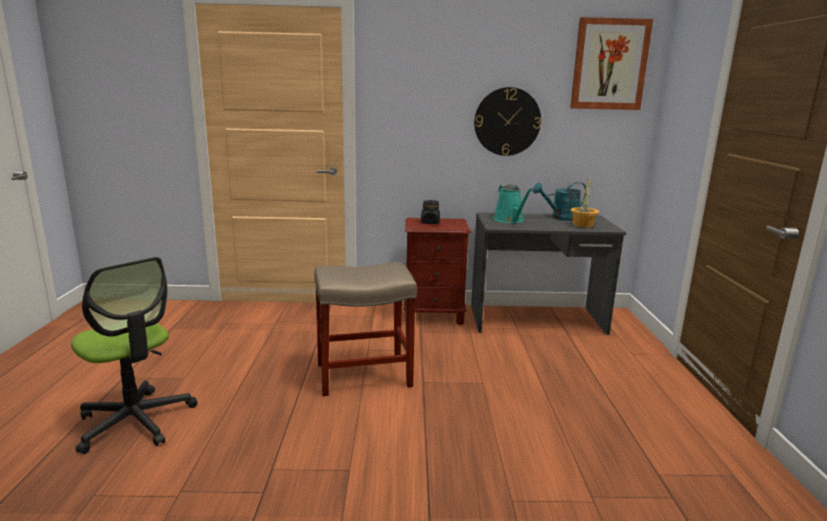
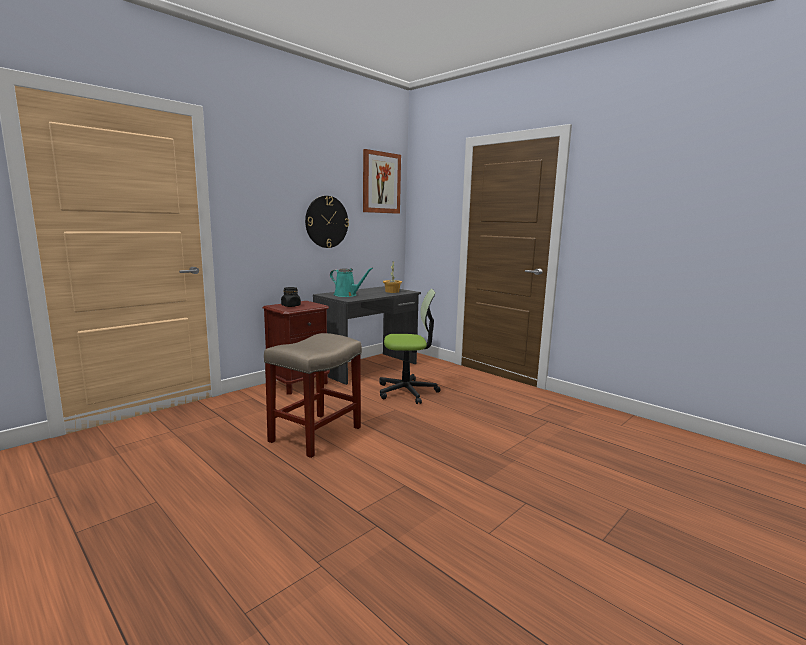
camera: 45 degrees left, 5 degrees down
office chair [71,257,198,454] -> office chair moved to [379,289,441,404]
turquoise watering can [533,182,586,221] -> none

